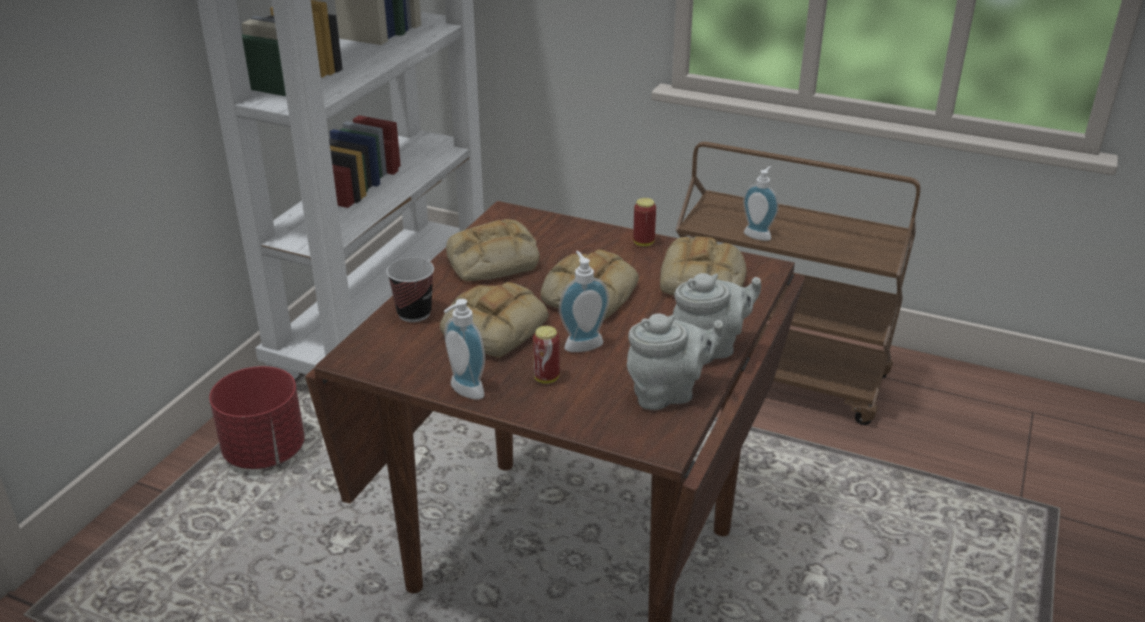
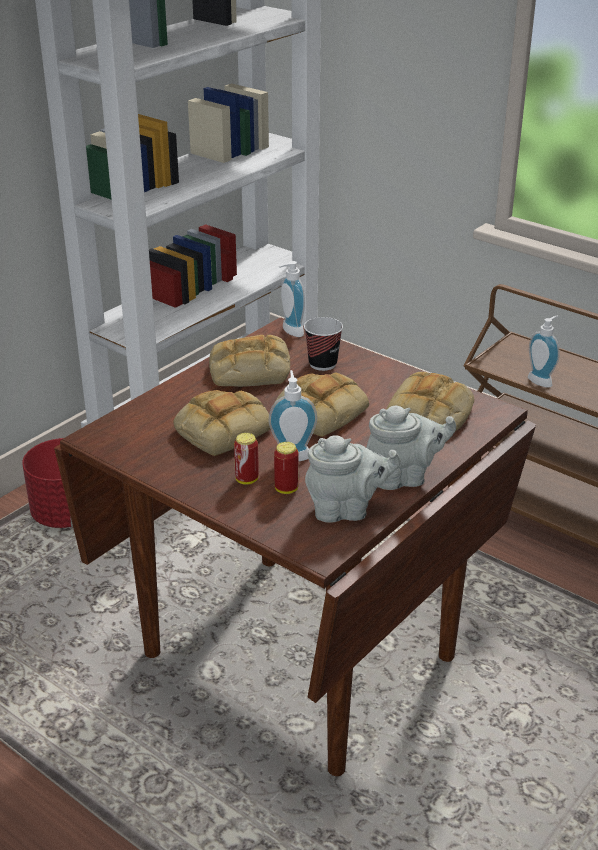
camera: 15 degrees right, 0 degrees up
cup [386,258,434,322] -> cup moved to [304,317,343,371]
soap dispenser [444,299,485,400] -> soap dispenser moved to [279,261,305,337]
can [633,198,656,246] -> can moved to [274,442,299,494]

